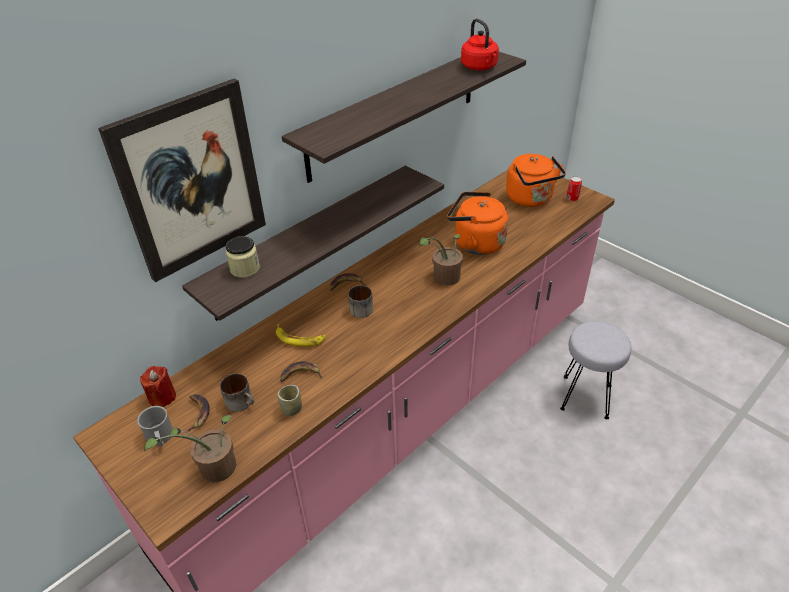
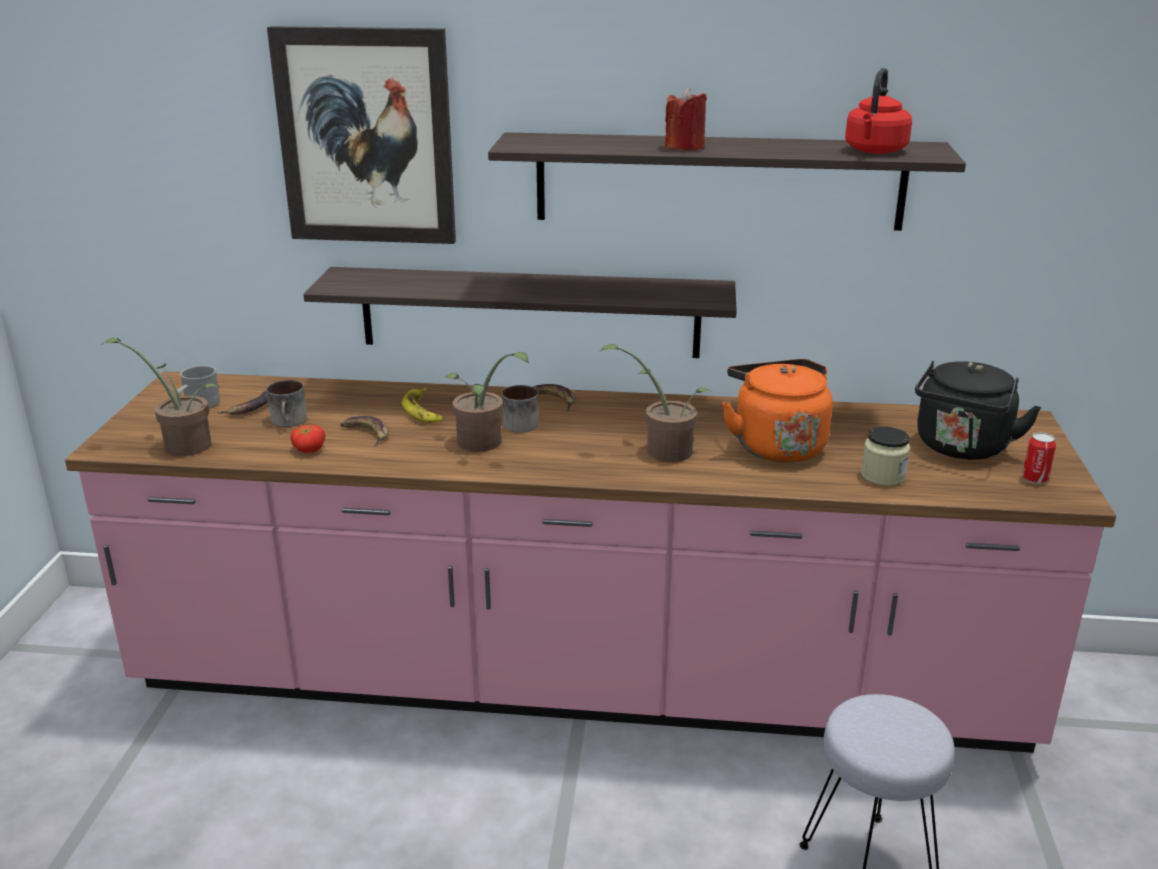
camera: 50 degrees right, 15 degrees down
red candle [140,366,176,407] -> red candle moved to [665,87,707,151]
jar [226,236,260,278] -> jar moved to [861,426,911,486]
cup [277,385,302,416] -> tomato [291,425,325,453]
orange kettle [506,154,566,207] -> black kettle [915,361,1042,460]
none -> potted plant [445,352,529,452]

